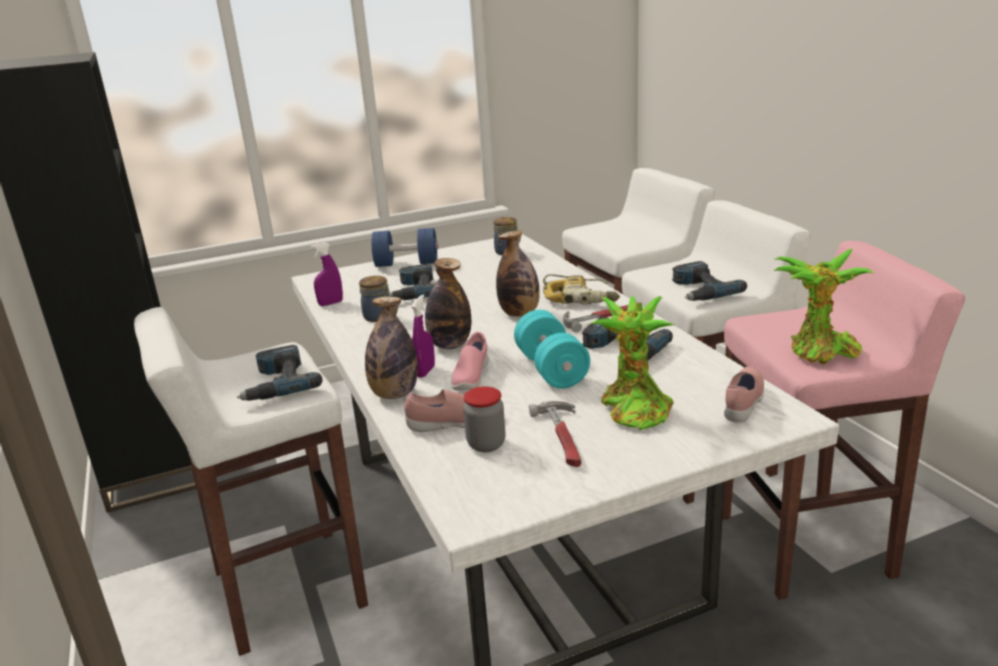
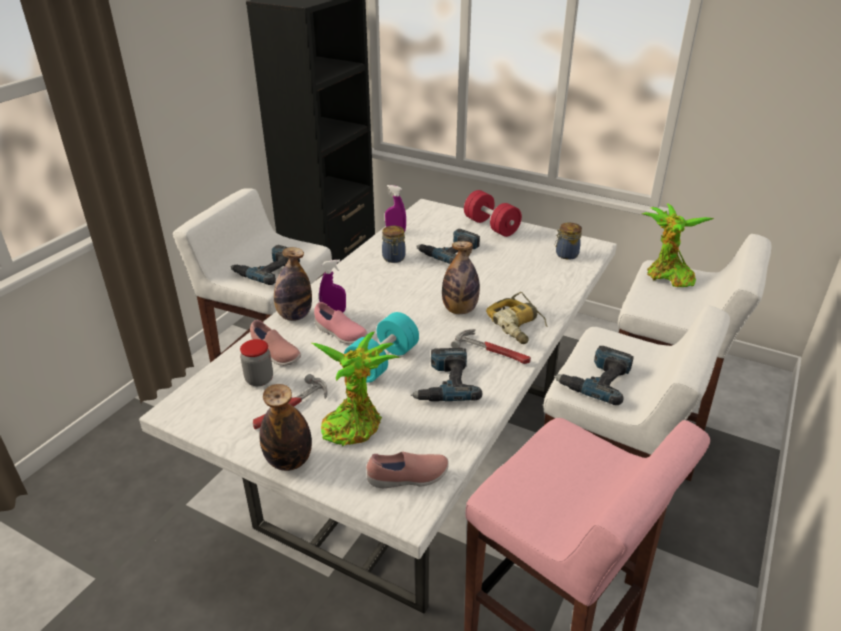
camera: 50 degrees right, 10 degrees up
blue dumbbell [372,228,438,267] -> red dumbbell [464,190,522,237]
bottle [425,258,471,349] -> bottle moved to [259,384,312,471]
pink shoe [452,332,489,390] -> pink shoe turned 120 degrees counterclockwise [314,302,368,344]
potted plant [773,248,874,365] -> potted plant moved to [642,203,714,287]

